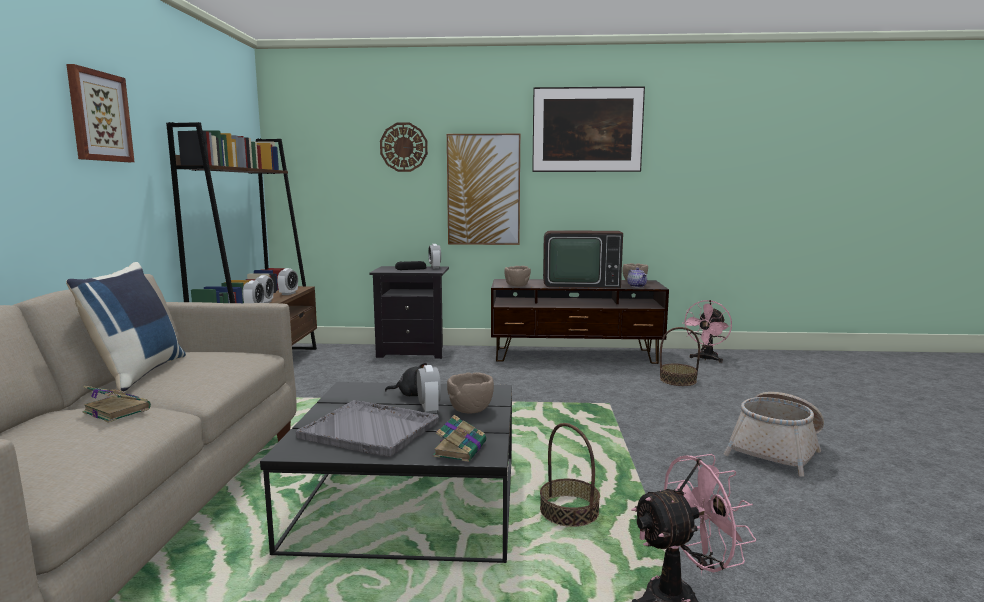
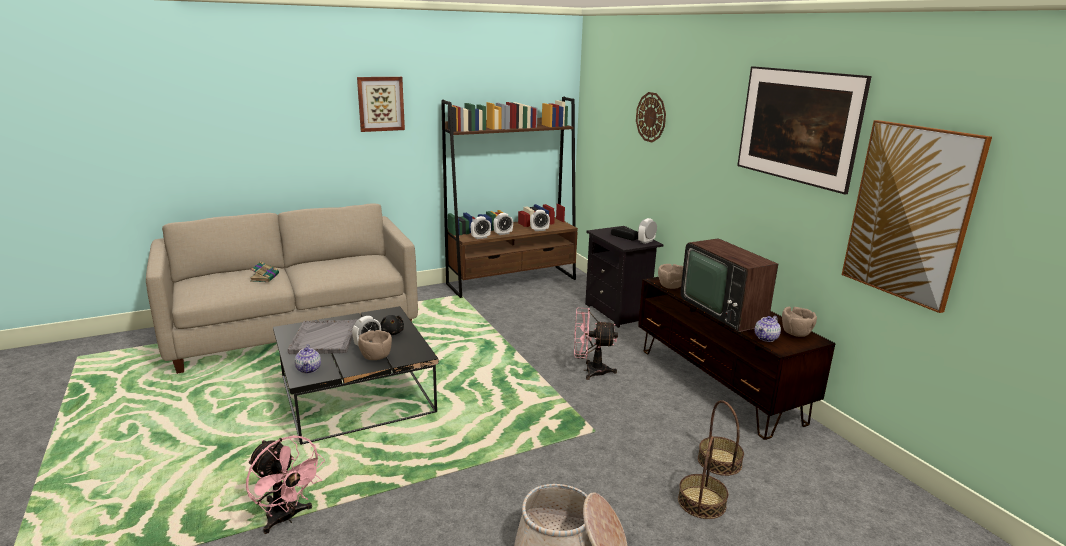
camera: 60 degrees right, 10 degrees up
blue pillow [66,262,186,392] -> none
book [433,415,486,462] -> teapot [294,344,321,373]
picture [447,134,520,245] -> picture moved to [842,120,992,313]
basket [540,423,600,527] -> basket moved to [678,436,728,519]
pink fan [682,300,732,363] -> pink fan moved to [574,308,618,380]

